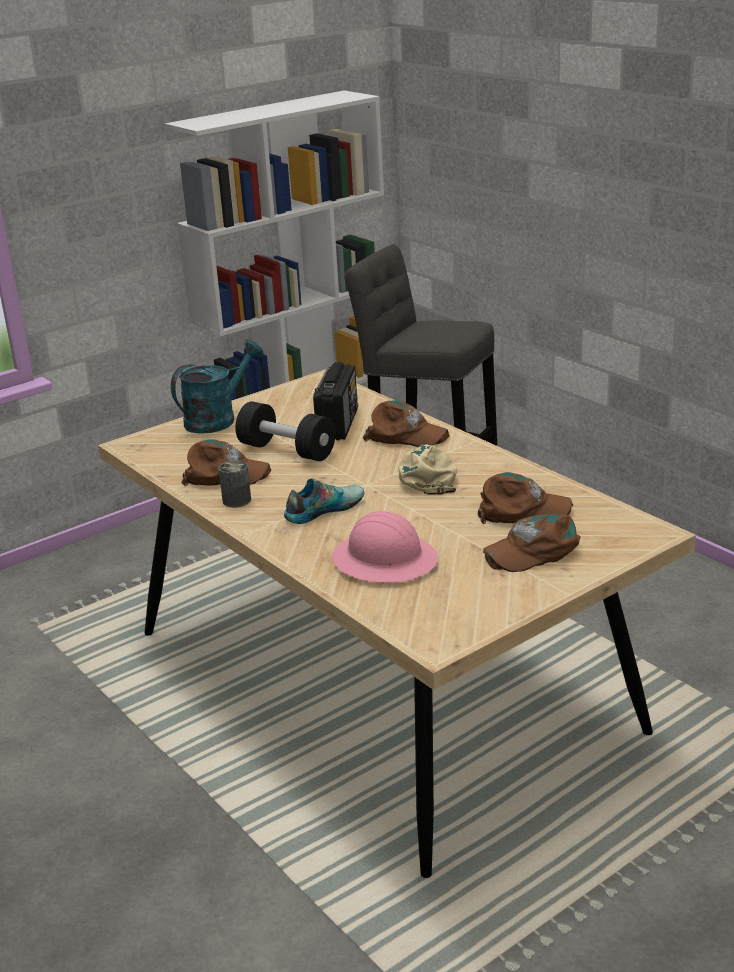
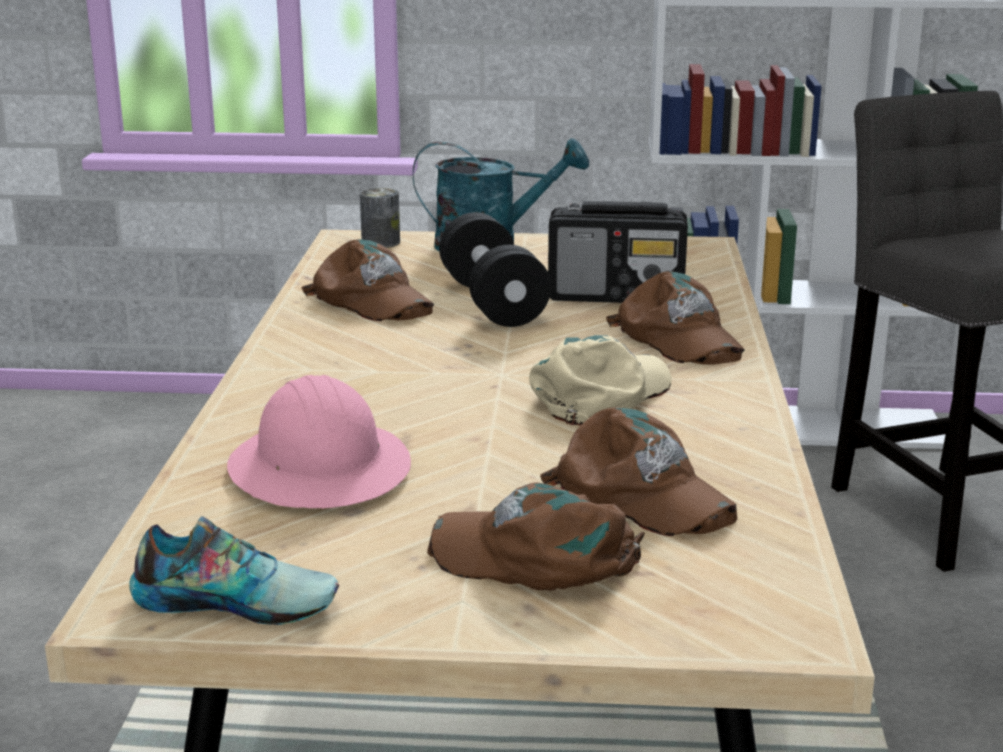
camera: 40 degrees right, 5 degrees down
can [219,460,251,507] -> can moved to [360,188,400,248]
shoe [284,478,364,524] -> shoe moved to [129,516,339,625]
radio [313,362,358,440] -> radio turned 45 degrees clockwise [548,201,688,303]

